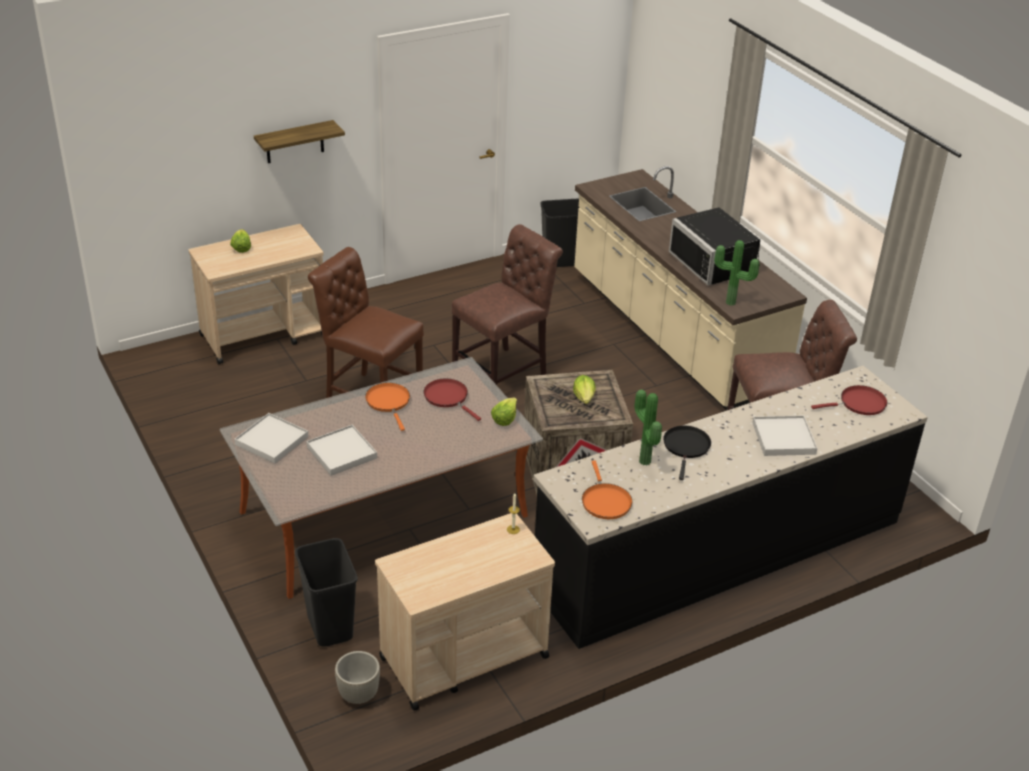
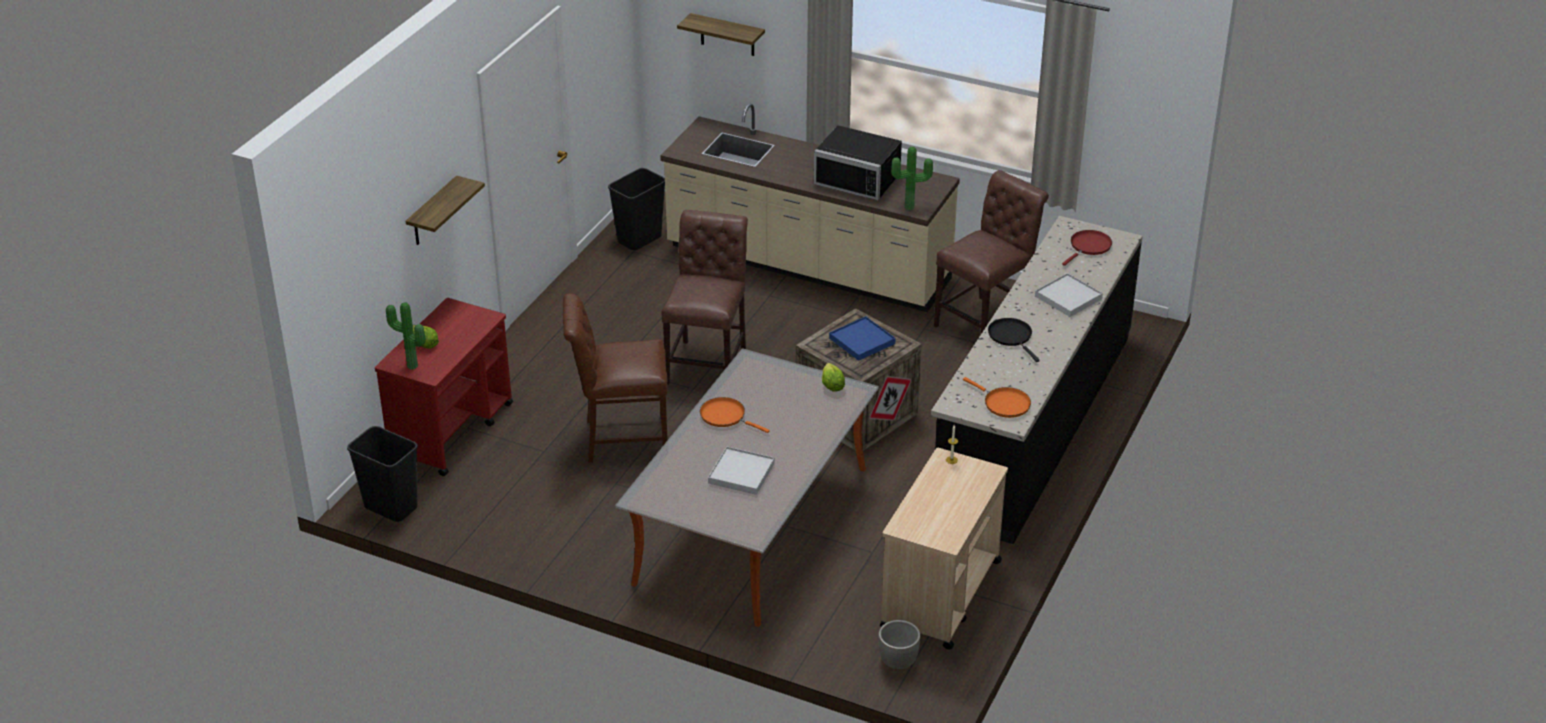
camera: 35 degrees left, 0 degrees up
beige cart [188,224,324,364] -> red cart [375,298,513,476]
white tray [235,413,309,464] -> none
black trash can [295,538,358,647] -> black trash can moved to [347,426,418,522]
red frying pan [424,378,481,421] -> none
lettuce [573,375,596,404] -> blue tray [829,316,896,361]
potted plant [635,390,662,466] -> potted plant moved to [386,302,426,369]
none -> shelf [677,13,765,56]

